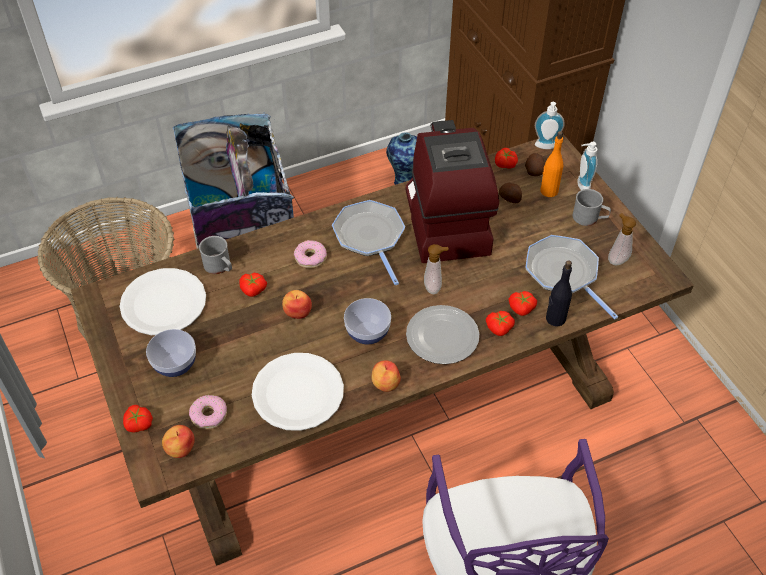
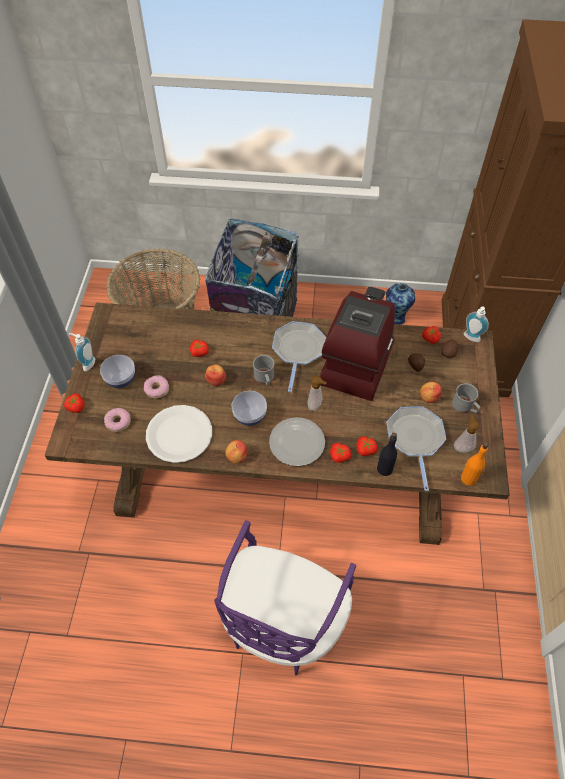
camera: 30 degrees right, 5 degrees up
white plate [120,268,206,335] -> none
apple [162,425,195,458] -> apple moved to [420,382,442,403]
grey mug [199,236,232,274] -> grey mug moved to [253,355,274,386]
donut [294,240,327,268] -> donut moved to [144,375,169,398]
orange bottle [540,131,563,197] -> orange bottle moved to [461,442,489,486]
soap dispenser [577,142,598,190] -> soap dispenser moved to [69,333,95,371]

